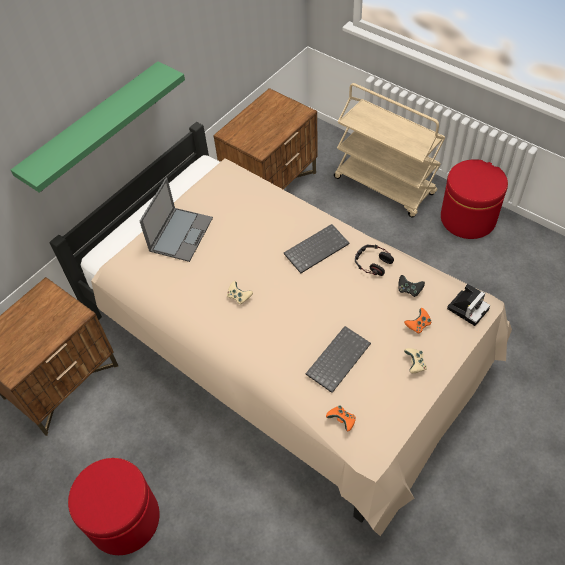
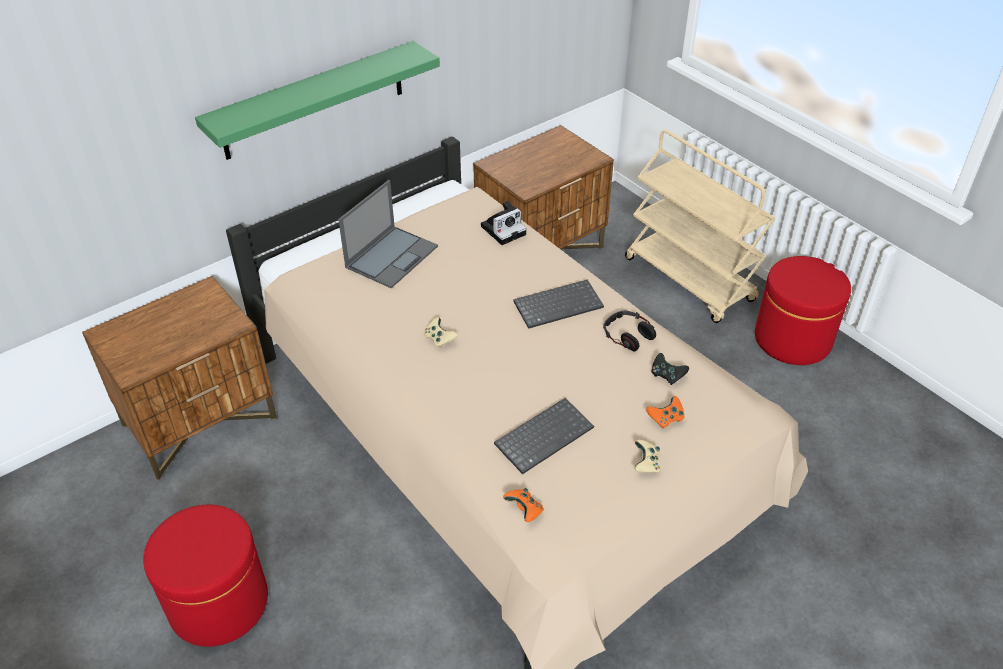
camera: 10 degrees right, 10 degrees down
camera [447,284,490,326] -> camera moved to [481,201,527,245]

